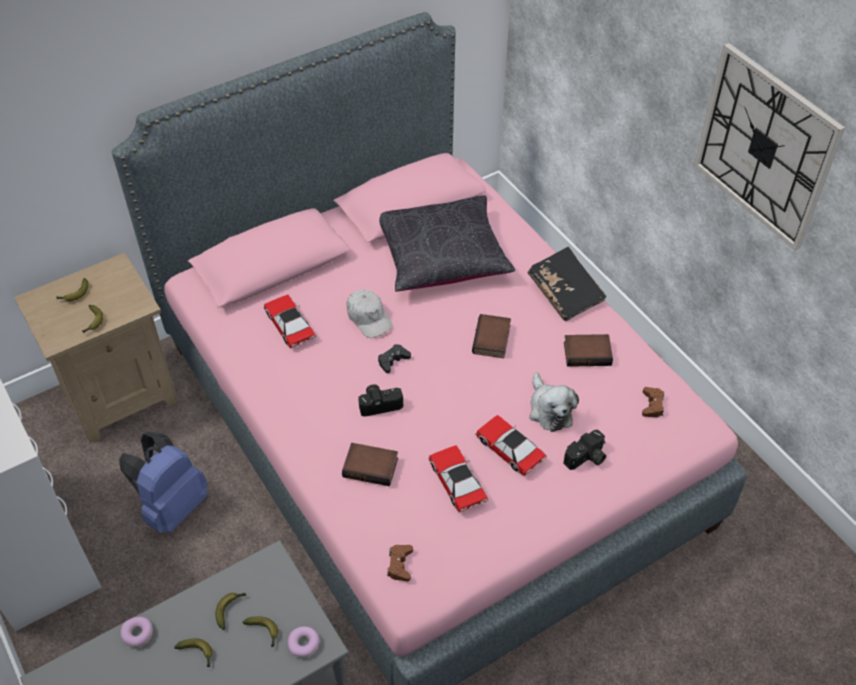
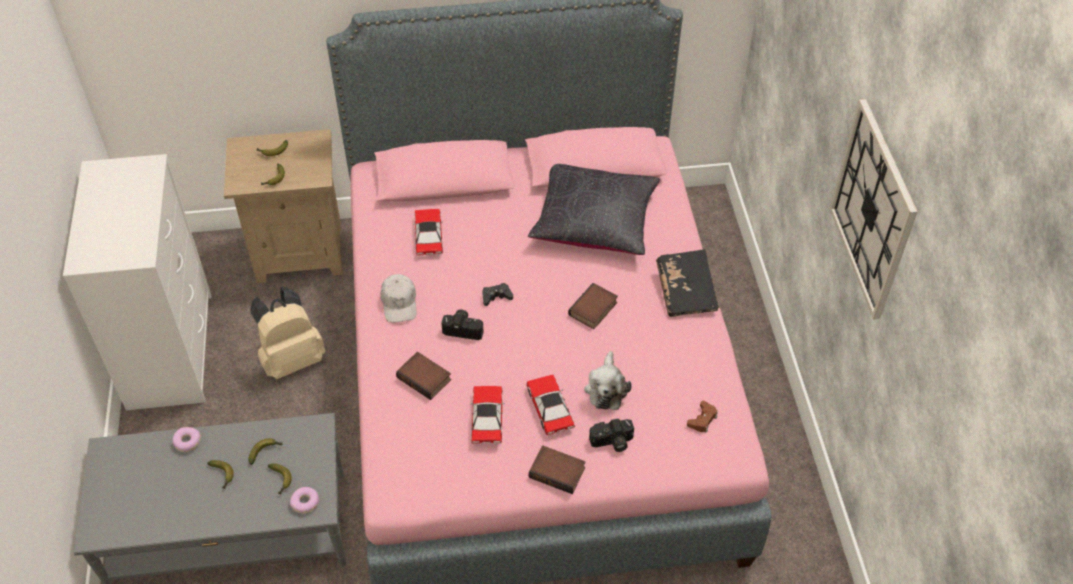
camera: 25 degrees right, 0 degrees up
blue backpack [119,432,208,533] -> beige backpack [251,287,325,379]
white cap [346,290,393,338] -> white cap moved to [381,274,417,323]
brown game controller [387,545,413,582] -> none
book [564,334,613,367] -> book moved to [529,446,585,494]

